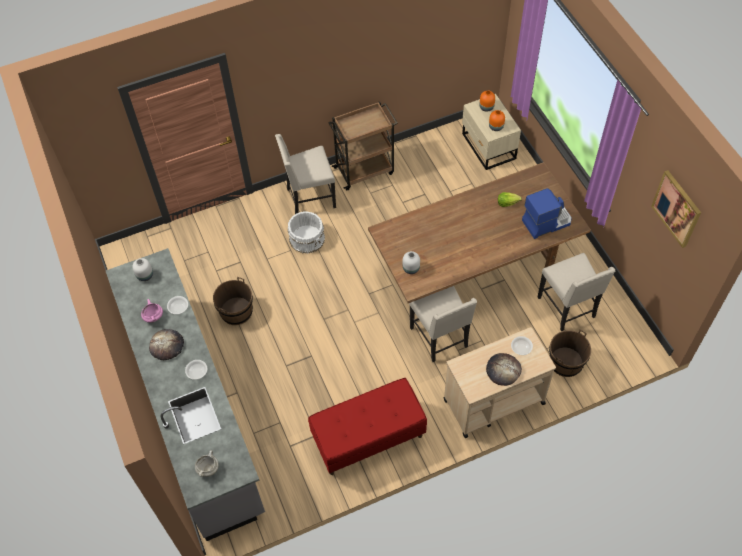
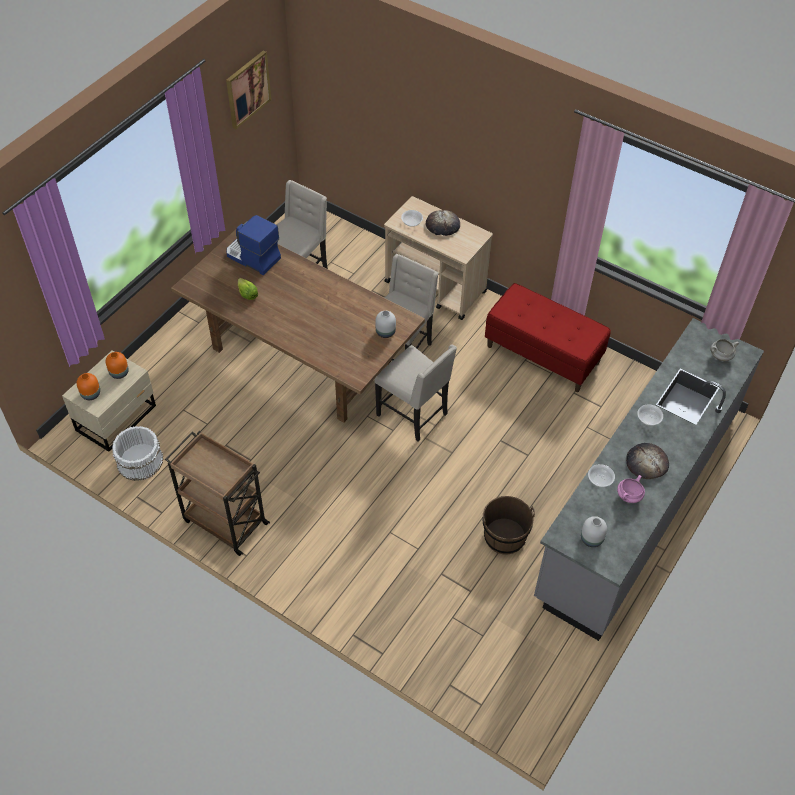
camera: 125 degrees left, 5 degrees down
beige chair [275,134,336,214] -> beige chair moved to [374,345,457,441]
white bucket [287,211,325,253] -> white bucket moved to [112,426,163,481]
brown bucket [549,329,591,377] -> none

